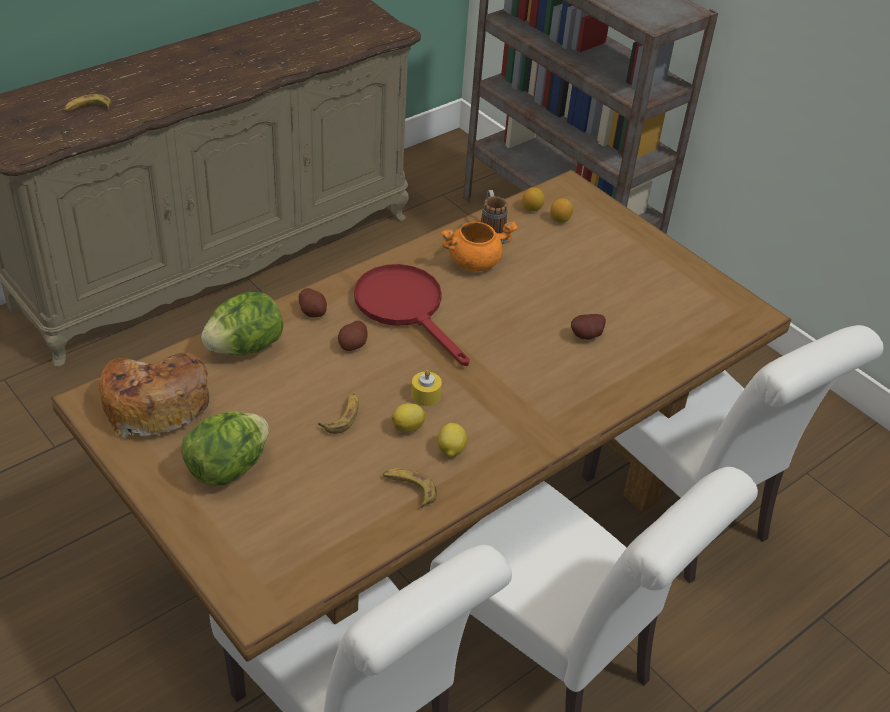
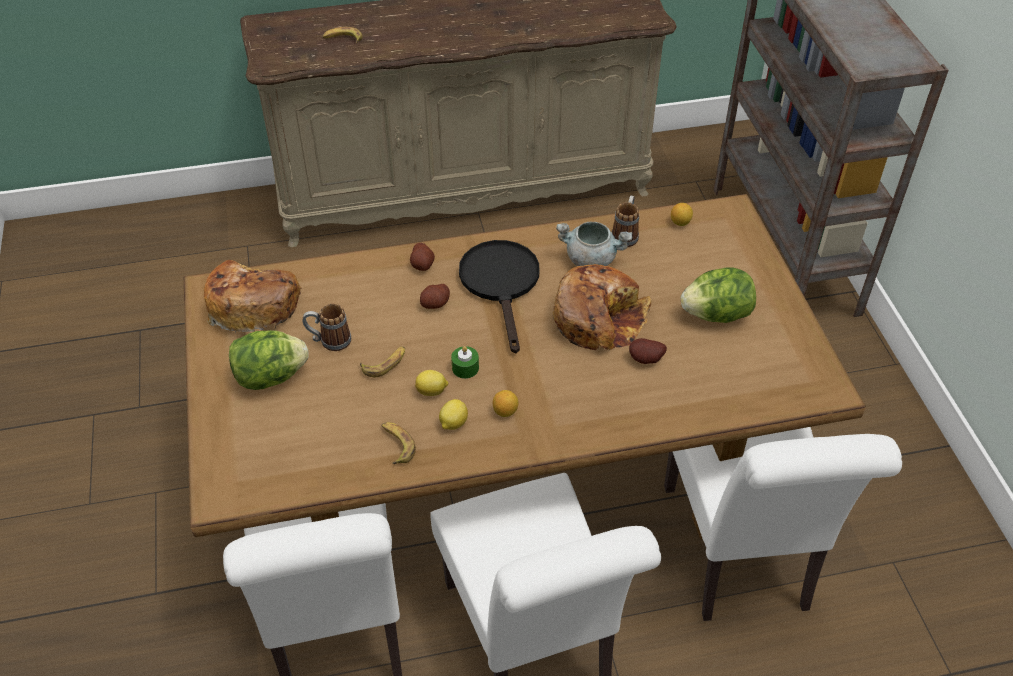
camera: 30 degrees right, 5 degrees up
lettuce [201,292,283,356] -> lettuce moved to [681,267,756,323]
red frying pan [354,264,470,366] -> black frying pan [459,240,539,353]
yellow candle [411,370,442,406] -> green candle [451,346,479,379]
orange cooking pot [441,222,518,272] -> grey cooking pot [556,222,632,266]
lemon [550,198,573,223] -> lemon moved to [493,390,518,417]
none -> mug [303,303,351,351]
none -> bread [553,264,651,350]

